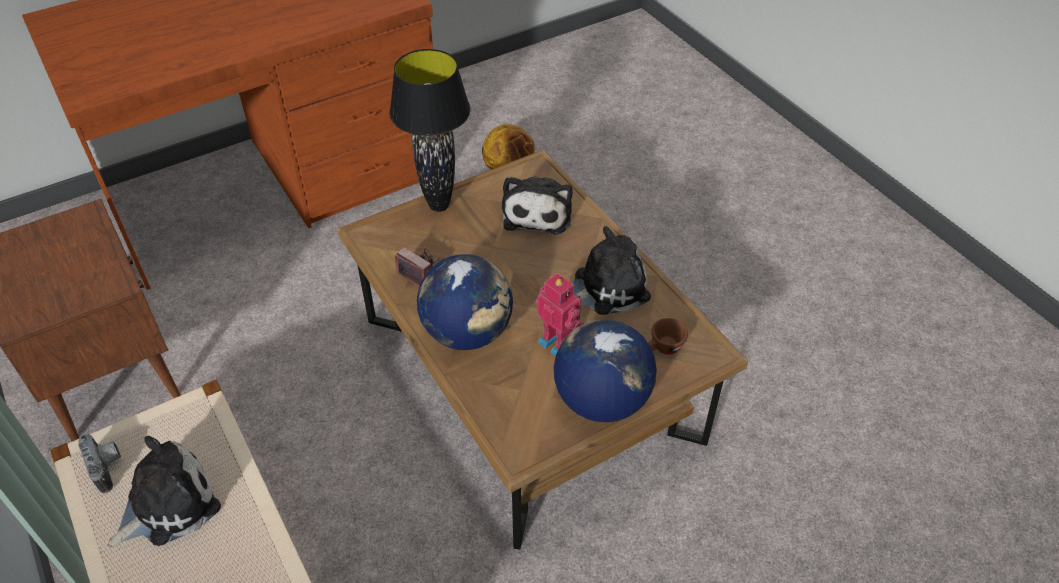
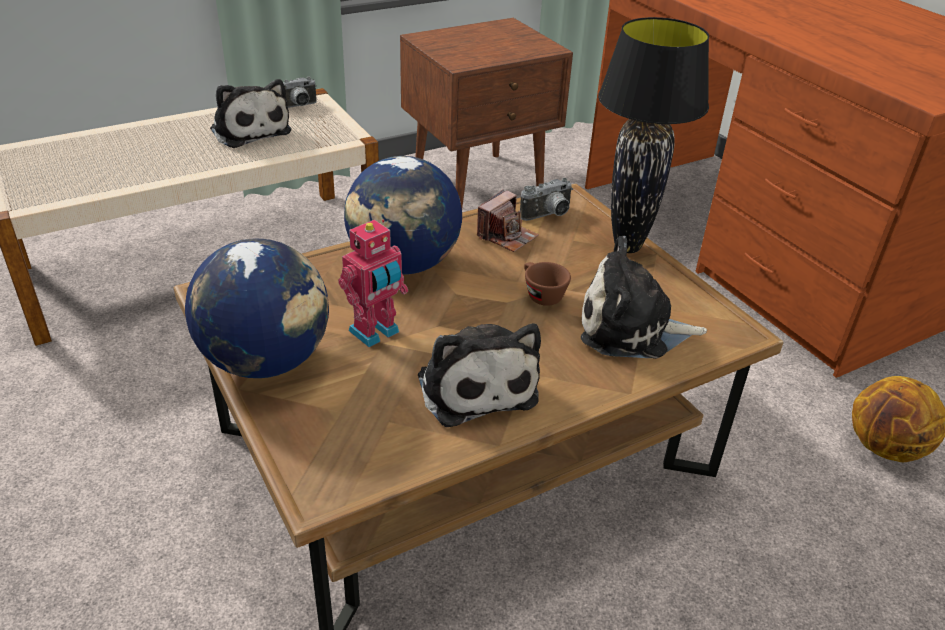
camera: 90 degrees right, 10 degrees down
brown cup [648,318,688,355] -> brown cup moved to [524,262,571,306]
none -> camera [520,178,573,221]

